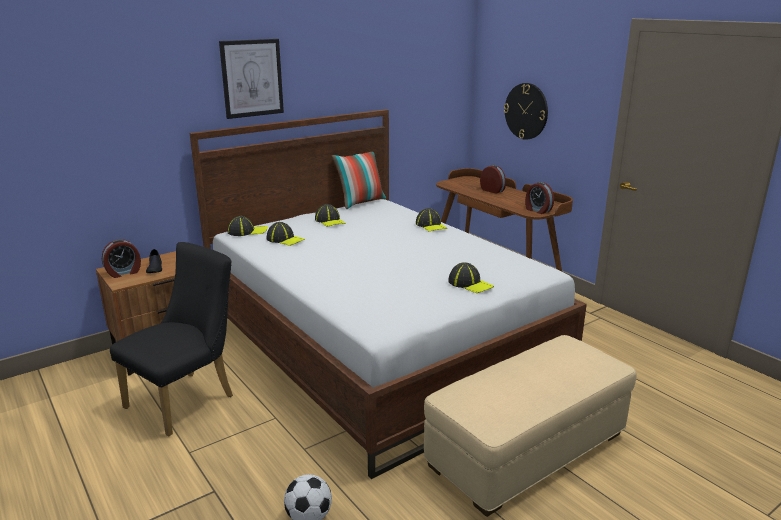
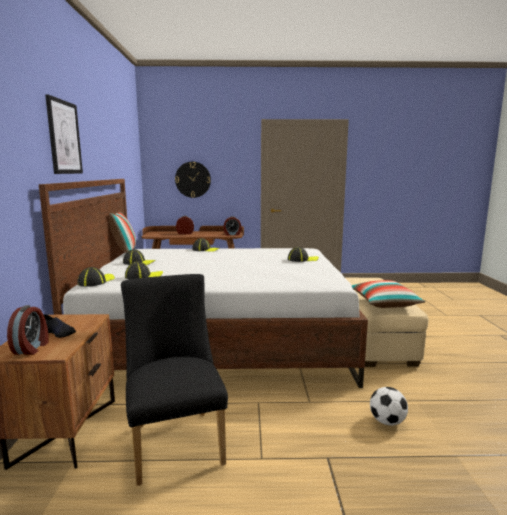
camera: 55 degrees left, 10 degrees down
none -> pillow [352,280,425,308]

